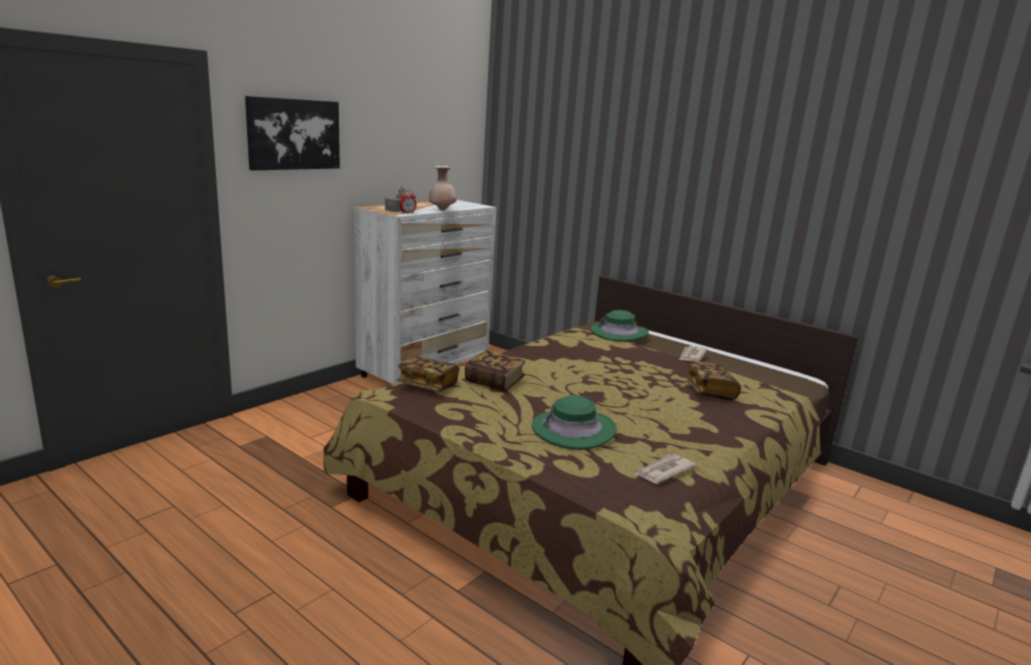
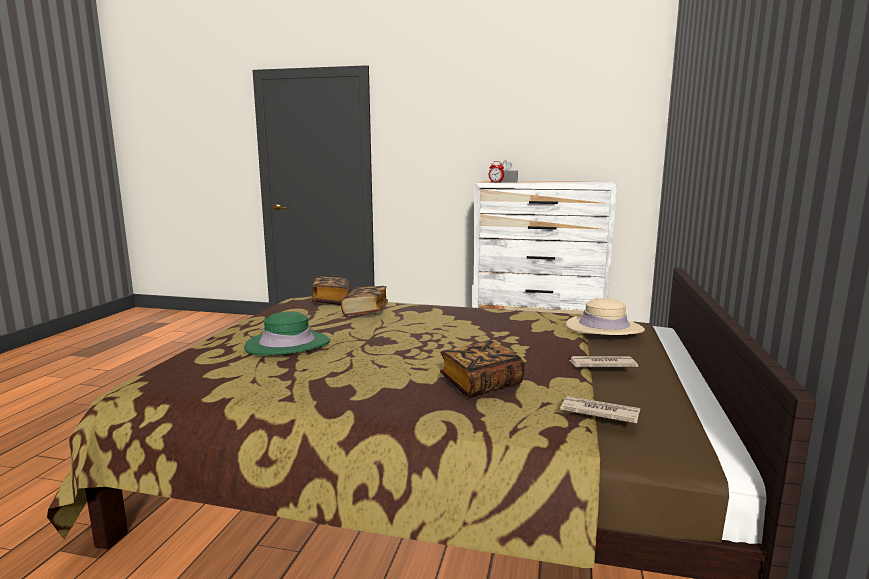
camera: 65 degrees right, 5 degrees down
picture [245,96,340,170] -> none
beige vase [429,166,457,211] -> none
green hat [591,310,649,341] -> beige hat [566,298,645,335]
newspaper [634,454,696,484] -> newspaper moved to [560,396,640,424]

